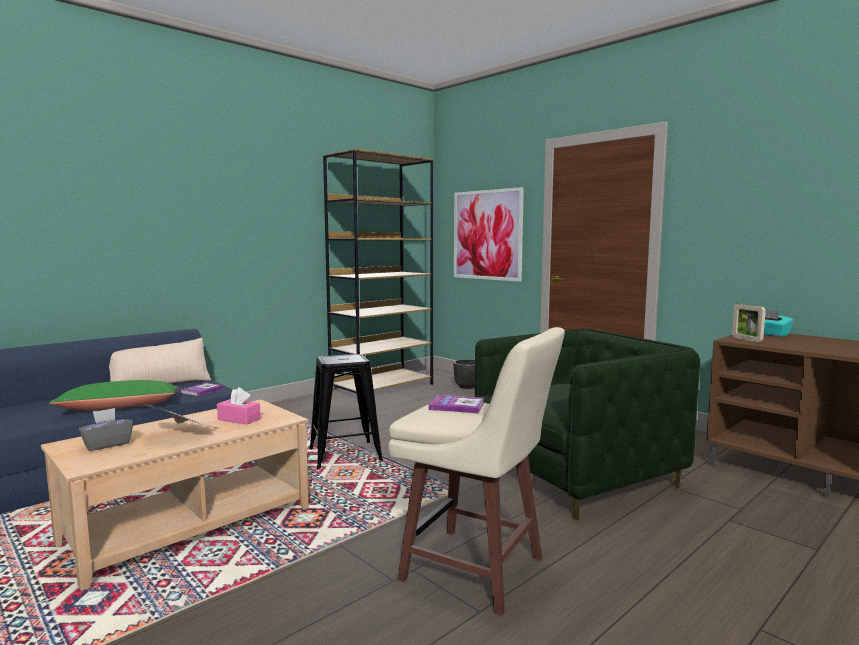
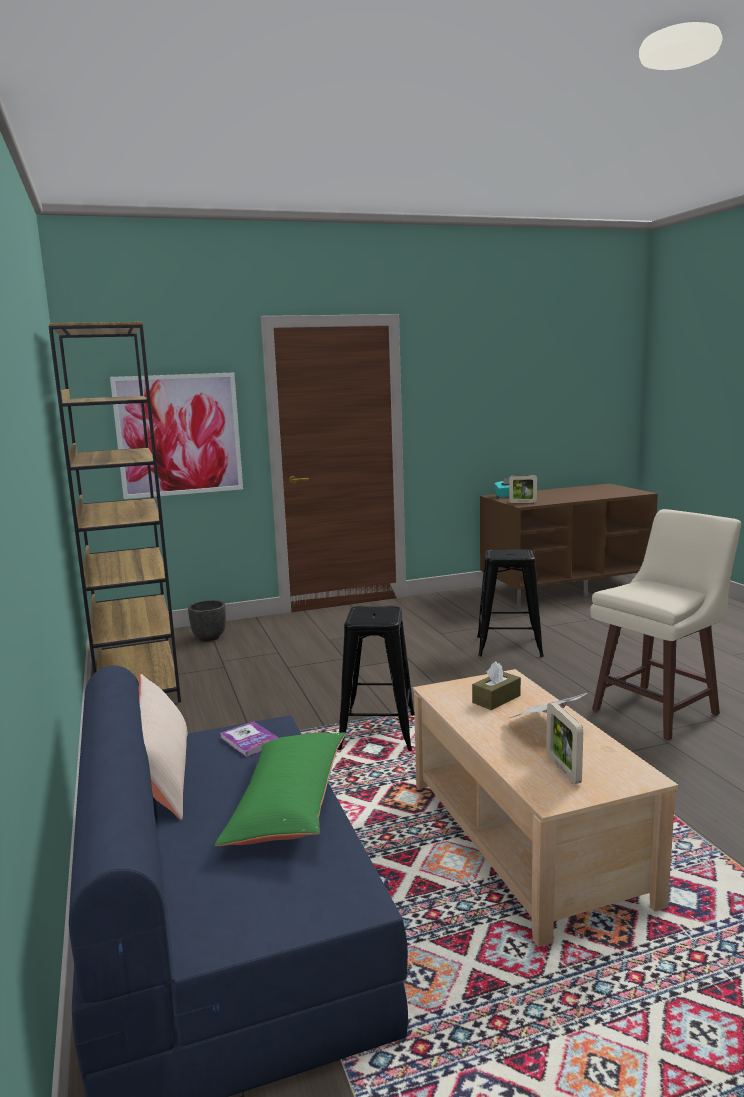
camera: 65 degrees left, 5 degrees up
grey tissue box [78,408,133,451] -> picture frame [546,702,583,784]
pink tissue box [217,387,261,424] -> brown tissue box [472,661,521,710]
book [429,395,484,413] -> none
green armchair [475,328,700,520] -> black stool [477,549,544,657]

